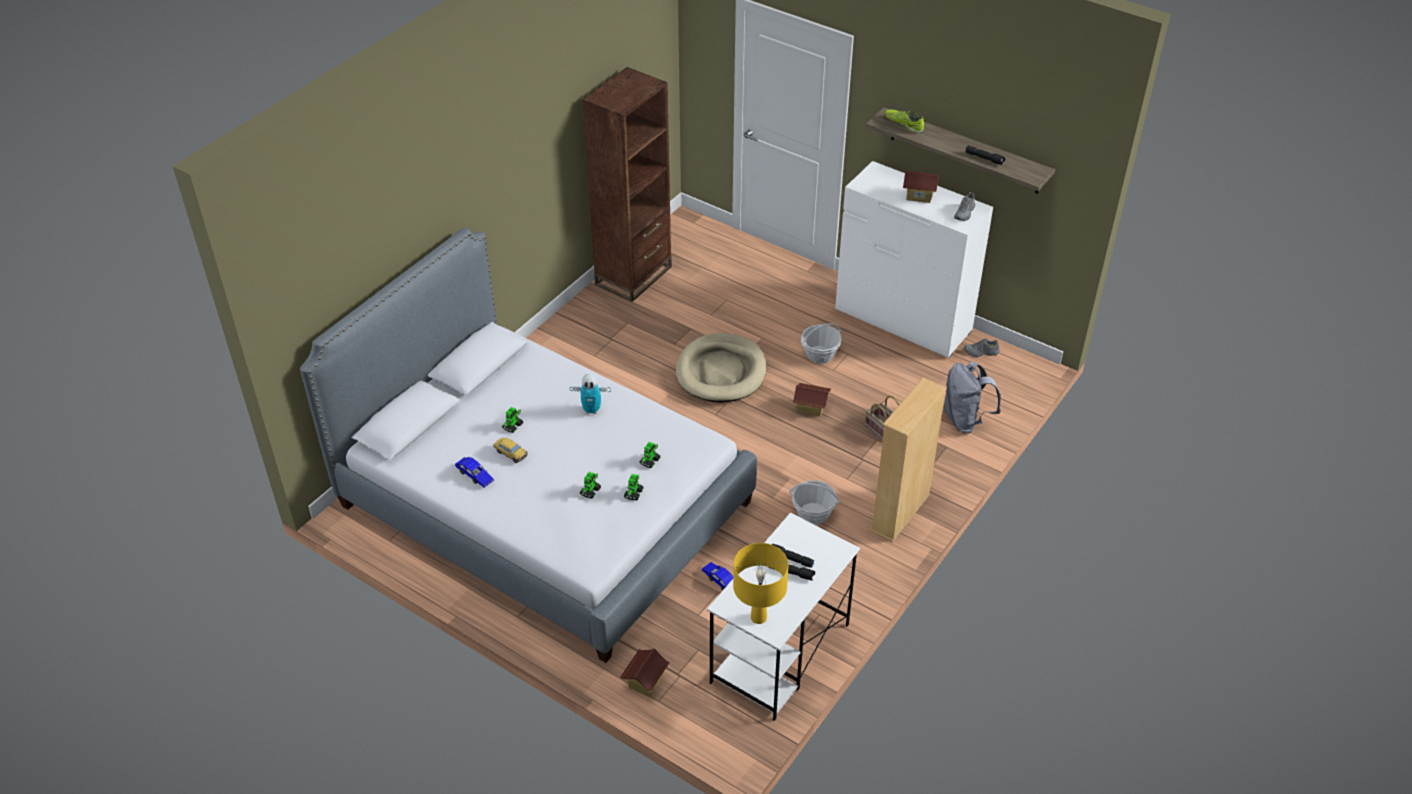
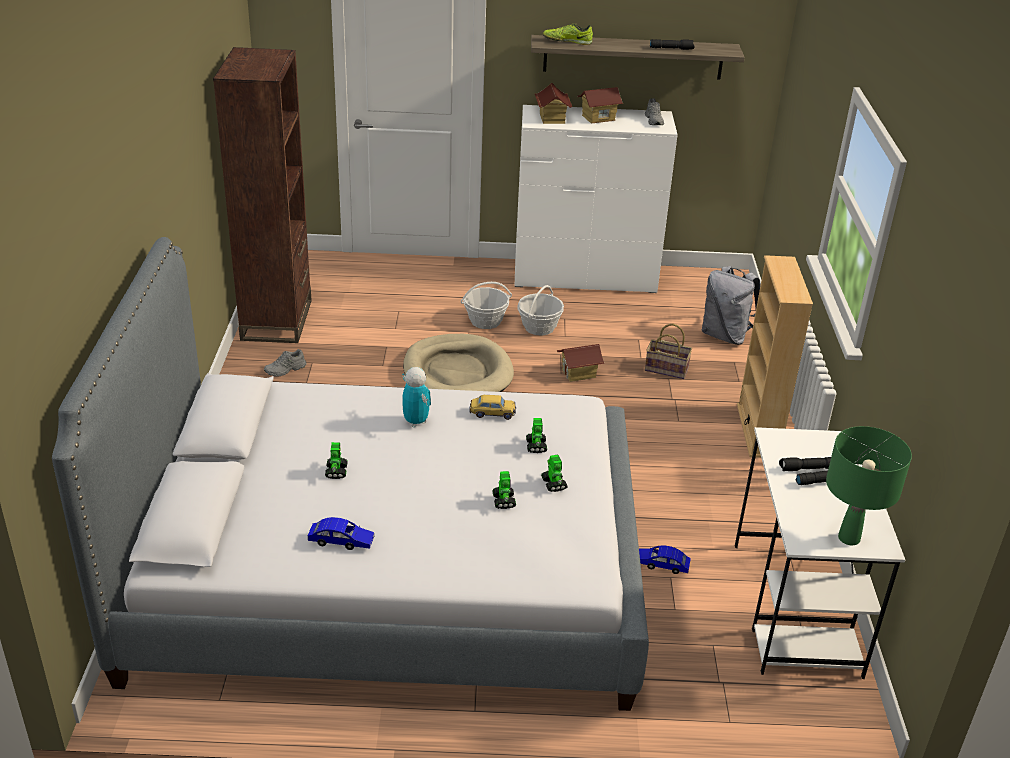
camera: 35 degrees left, 10 degrees down
toy car [494,438,528,463] -> toy car moved to [469,395,516,420]
toy robot [570,374,611,414] -> toy robot turned 90 degrees counterclockwise [402,367,431,427]
toy house [620,648,670,697] -> toy house moved to [534,83,572,124]
yellow table lamp [733,543,788,624] -> green table lamp [826,426,912,546]
basket [789,480,841,525] -> basket moved to [461,282,512,329]
grey shoe [964,338,1000,357] -> grey shoe moved to [264,349,307,377]

